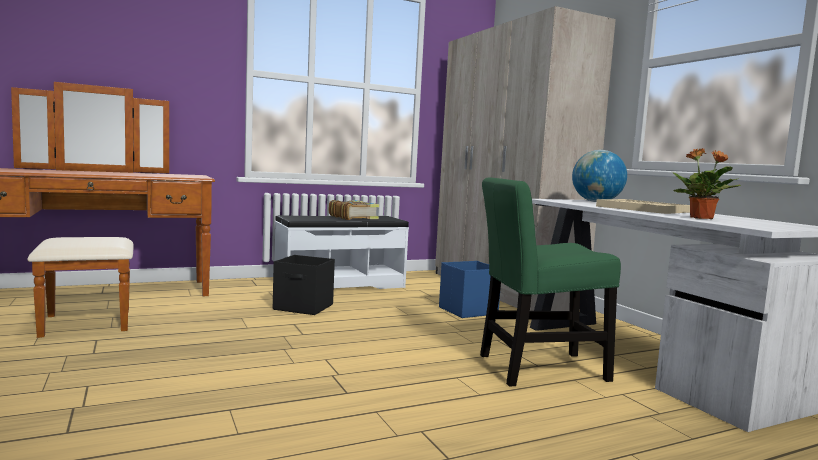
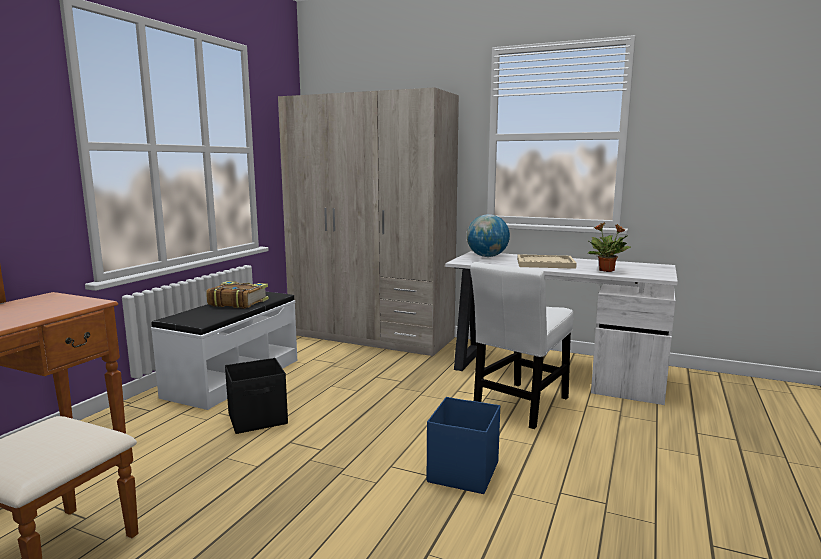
camera: 40 degrees left, 5 degrees up
blue storage box [439,261,500,318] -> blue storage box moved to [427,397,500,494]
green chair [480,177,621,387] -> white chair [470,262,573,429]

